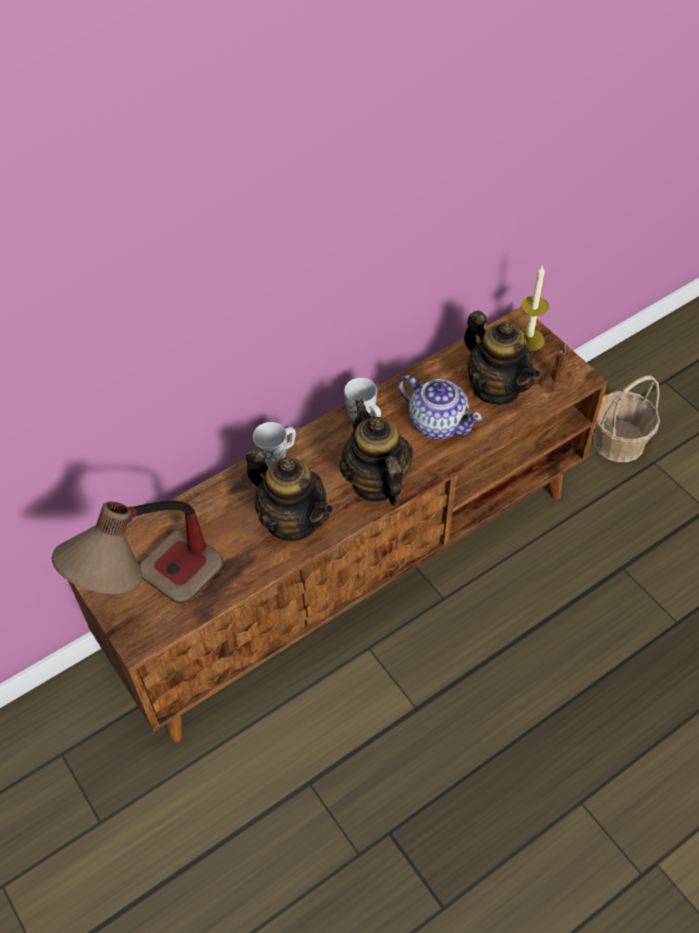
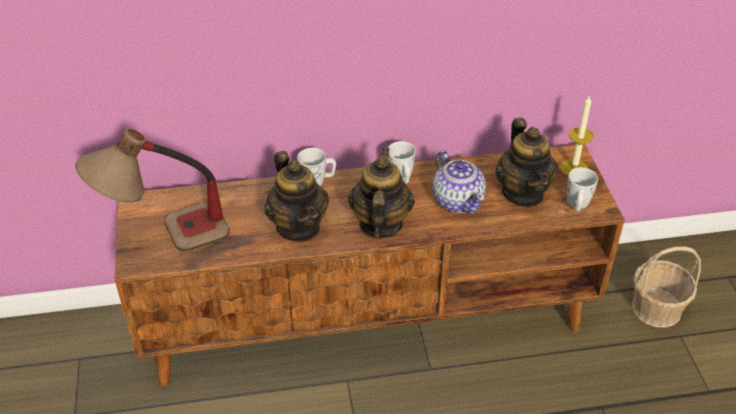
camera: 25 degrees right, 10 degrees down
brown candle [539,344,574,391] -> white mug [567,167,598,211]

